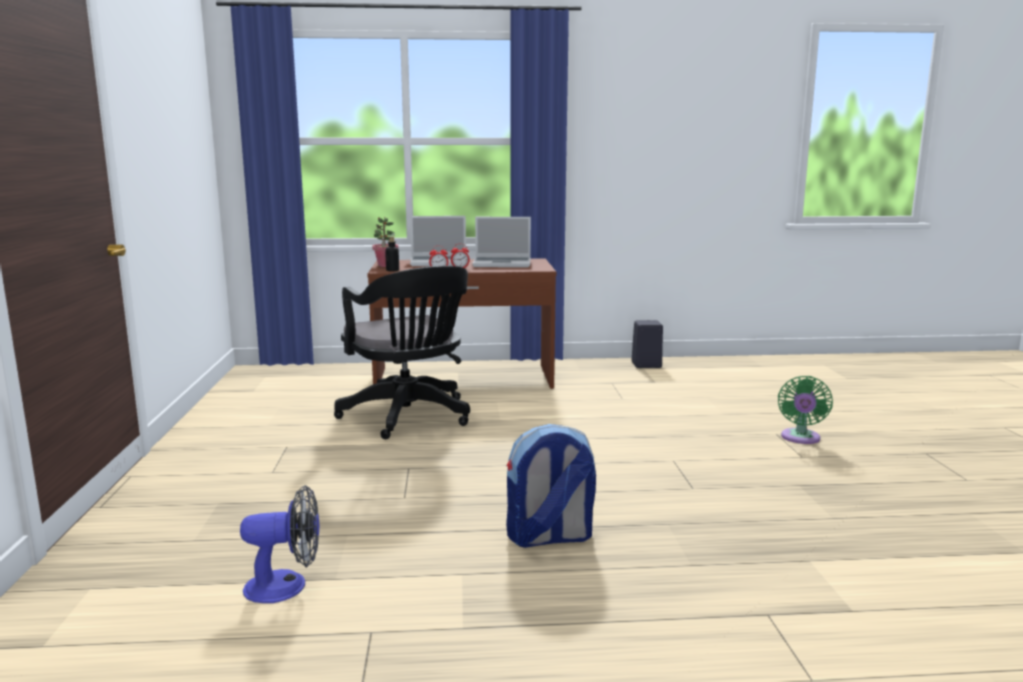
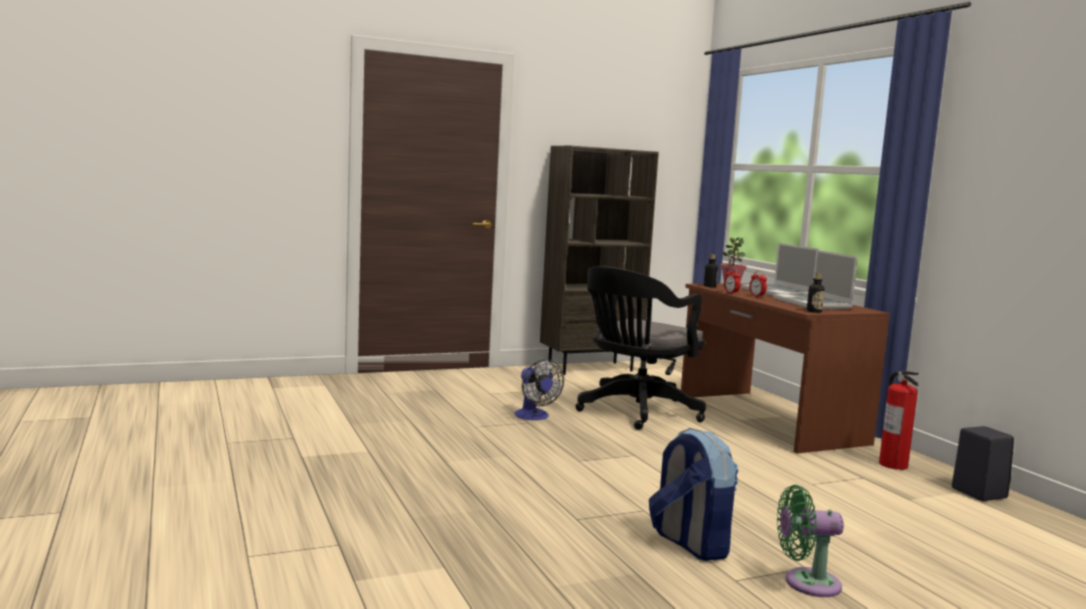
camera: 70 degrees right, 5 degrees down
fan [240,485,319,603] -> fan moved to [515,360,564,420]
backpack [506,424,596,548] -> backpack moved to [649,428,738,561]
none -> brown bookcase [540,146,659,375]
none -> bottle [807,273,825,313]
none -> fire extinguisher [879,371,918,470]

